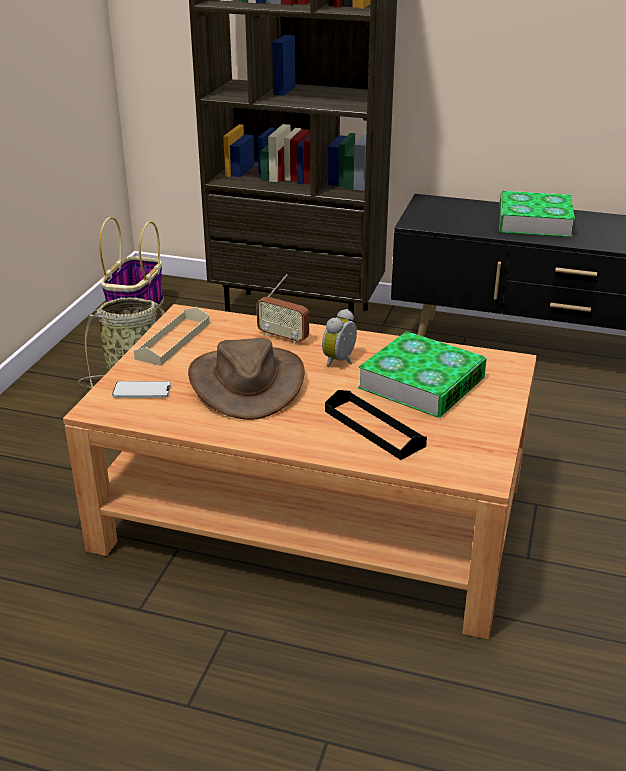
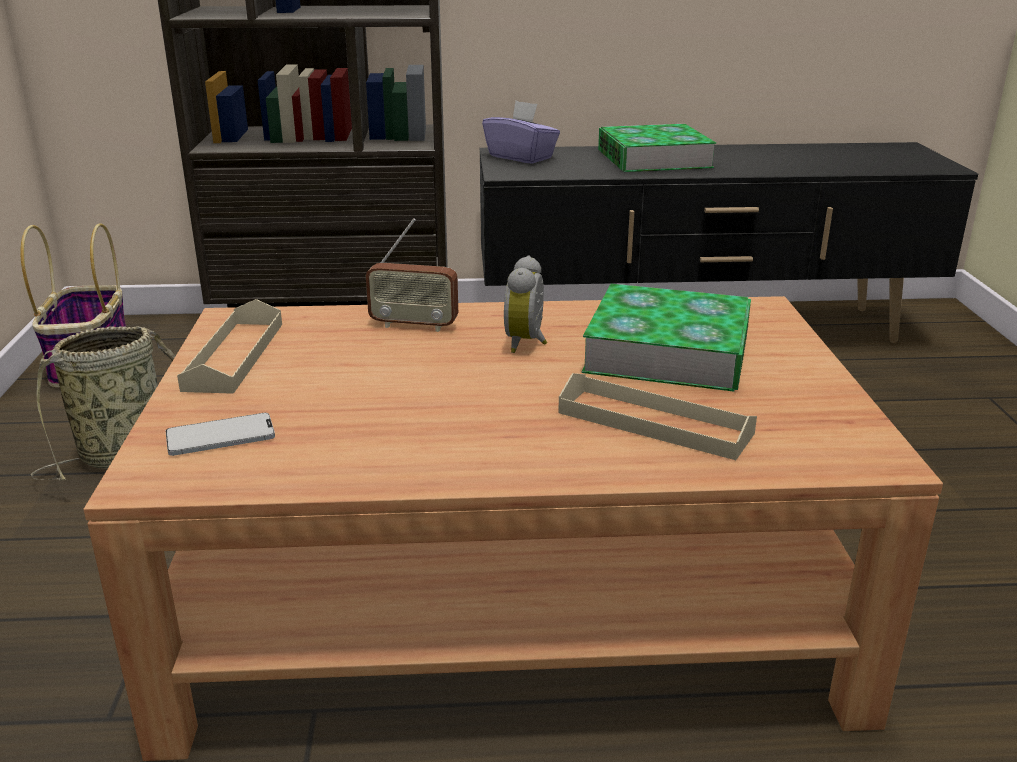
camera: 20 degrees left, 5 degrees down
brown hat [188,338,305,420] -> none
black tray [325,390,427,460] -> beige tray [558,373,757,460]
none -> purple tissue box [482,101,560,164]

